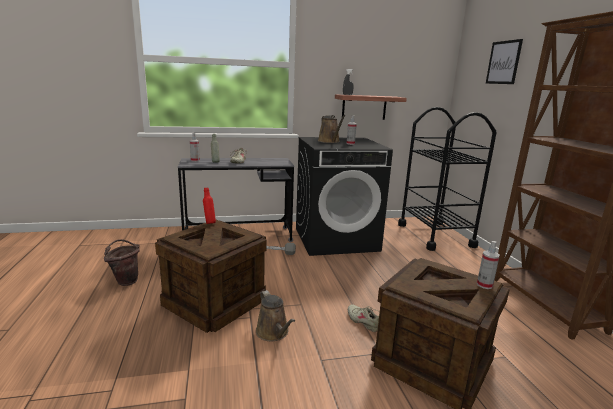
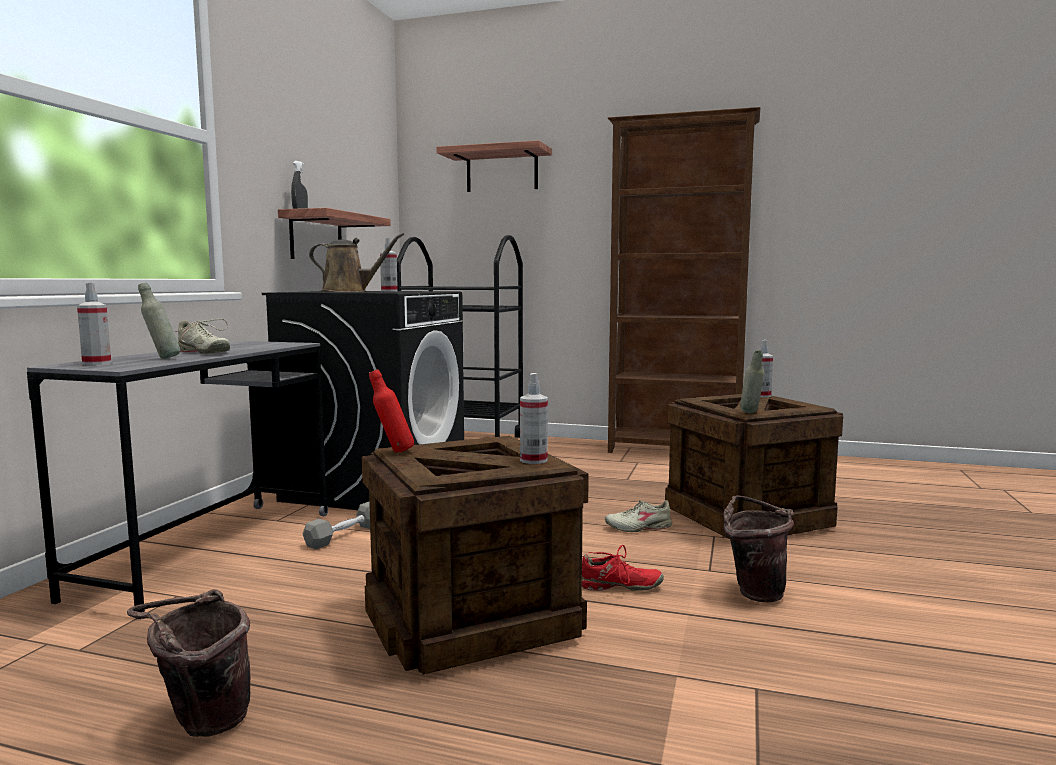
camera: 60 degrees left, 10 degrees down
brown watering can [256,290,295,341] -> red shoe [582,545,664,591]
picture [486,39,523,84] -> shelf [437,140,552,192]
none -> spray bottle [520,373,548,464]
none -> brown bucket [723,495,794,602]
none -> grey bottle [740,350,764,413]

